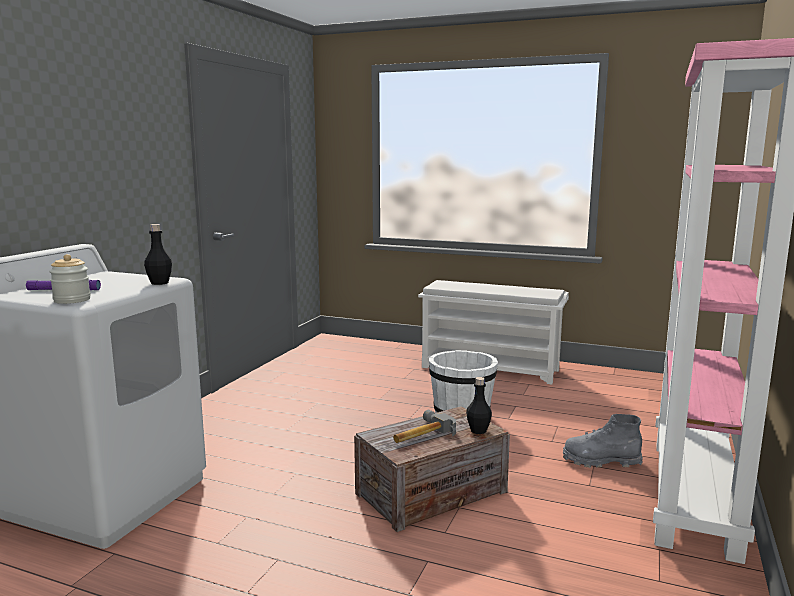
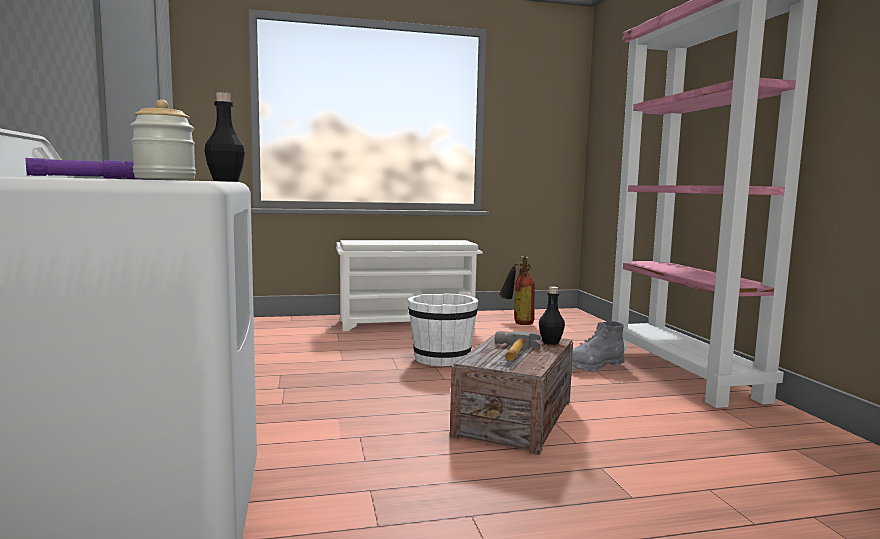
camera: 35 degrees left, 5 degrees down
none -> fire extinguisher [499,256,535,325]

